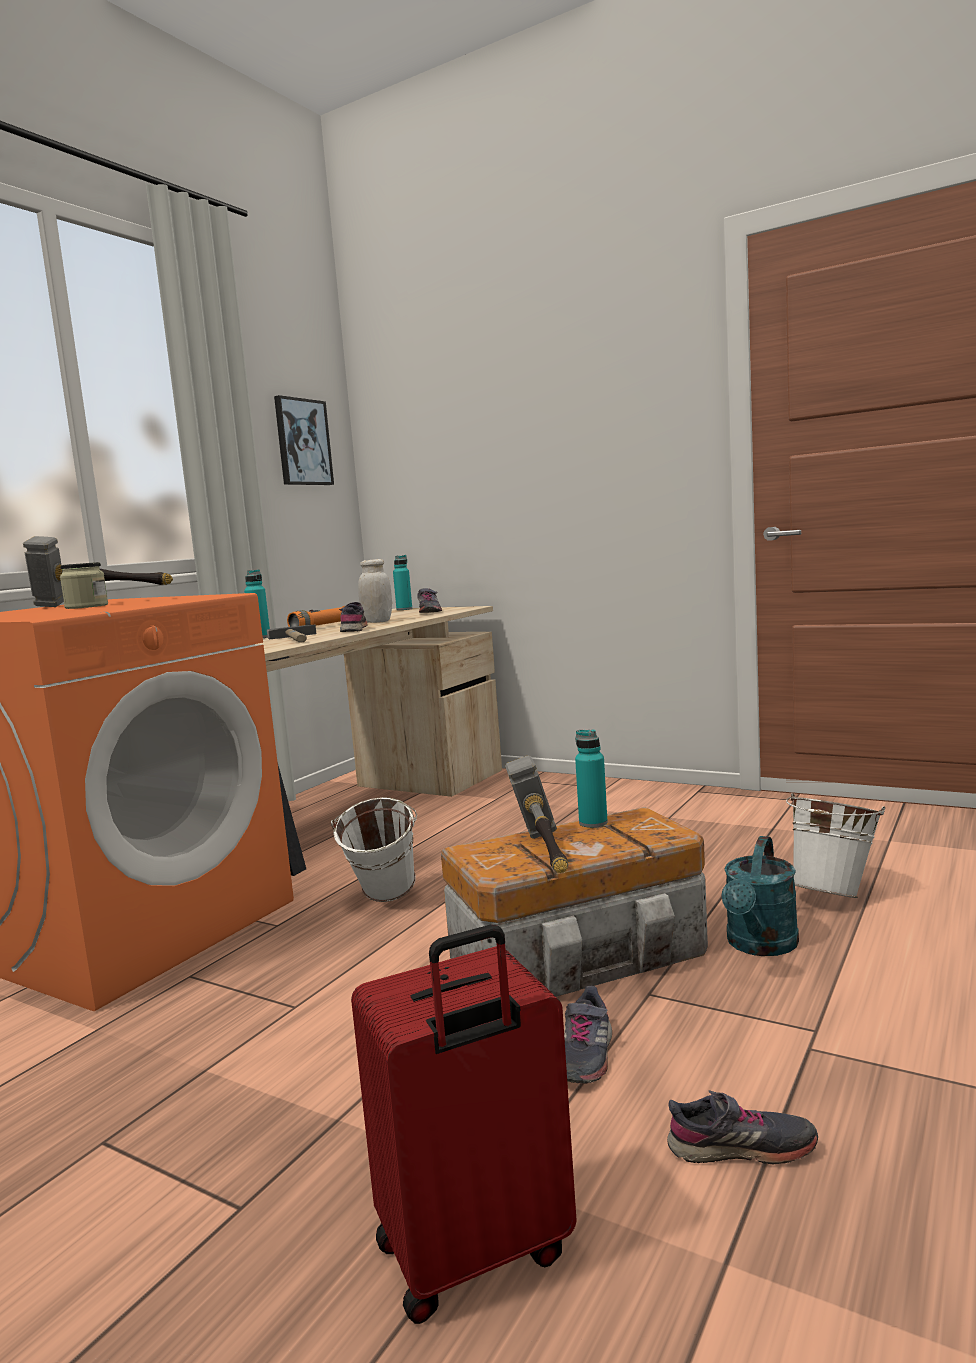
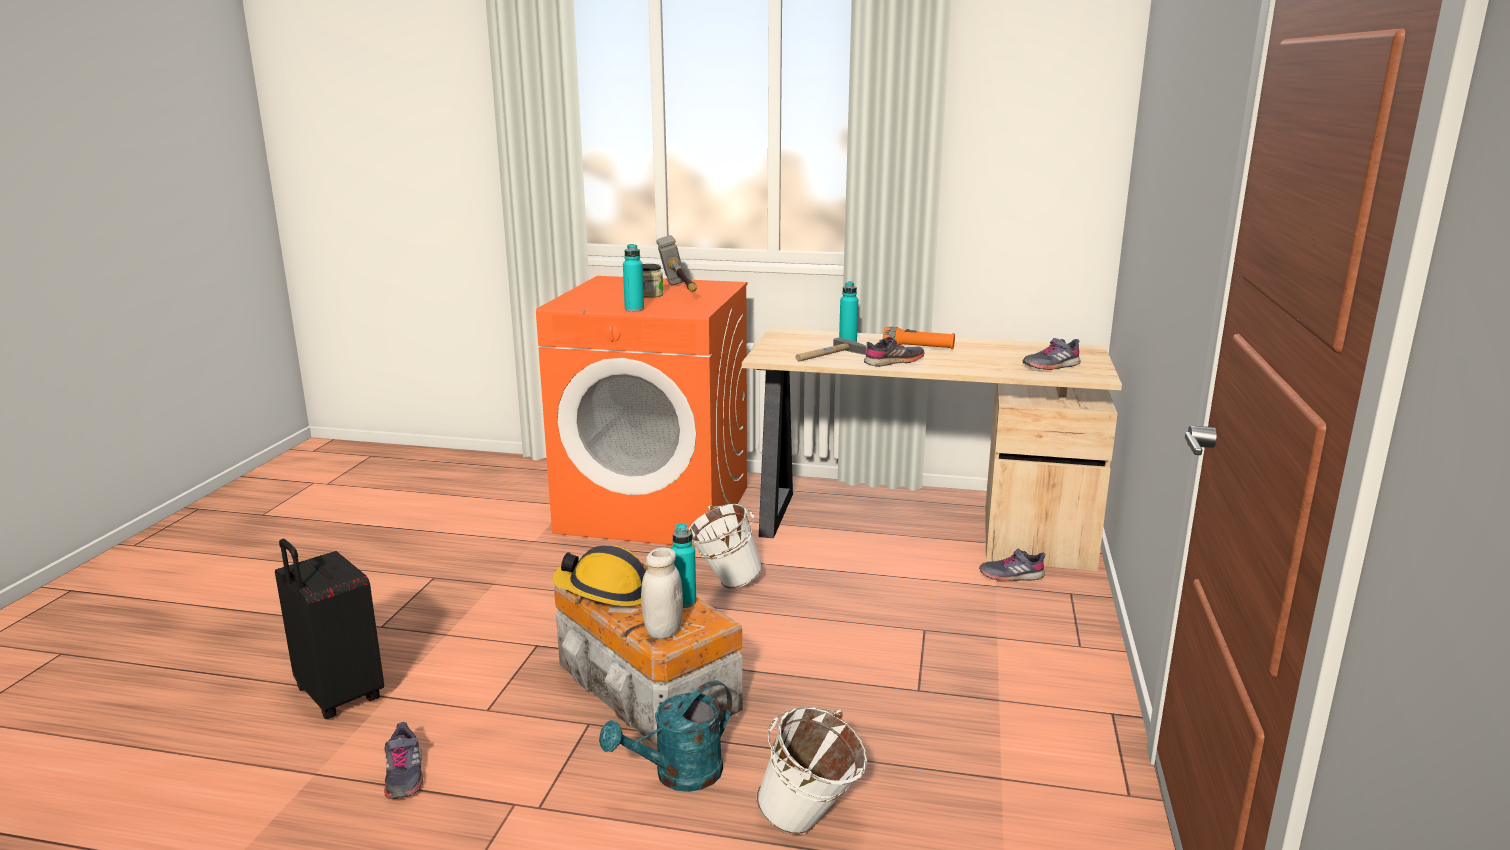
camera: 70 degrees right, 10 degrees up
picture [274,395,334,485] -> none
red suitcase [351,925,577,1324] -> black suitcase [275,539,384,719]
white jar [358,559,392,623] -> white jar moved to [641,547,683,639]
turquoise bottle [393,555,412,610] -> turquoise bottle moved to [623,244,644,312]
hammer [505,756,568,873] -> hard hat [552,545,646,607]
grey shoe [564,986,612,1083] -> grey shoe moved to [979,549,1045,582]
turquoise watering can [722,836,799,956] -> turquoise watering can turned 45 degrees counterclockwise [599,680,732,792]

